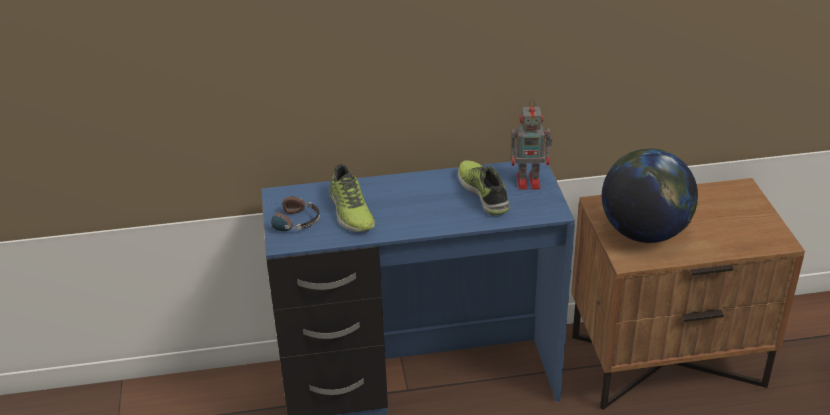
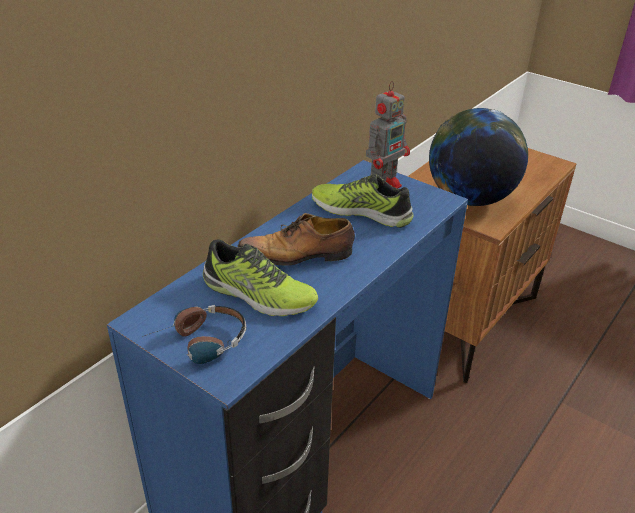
camera: 45 degrees left, 0 degrees up
none -> shoe [238,213,355,266]

